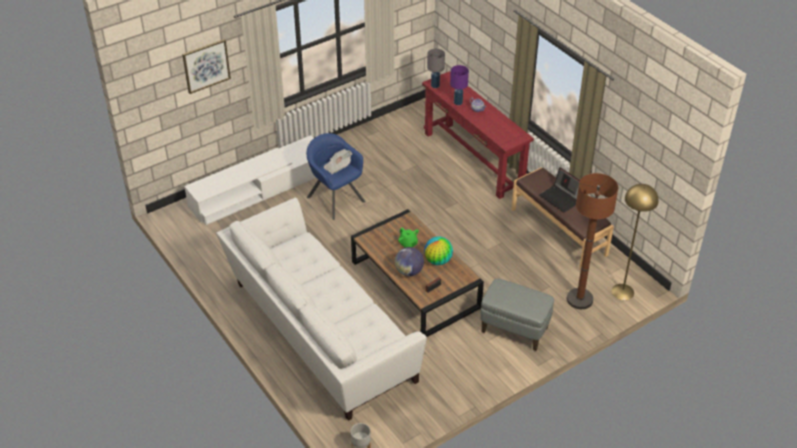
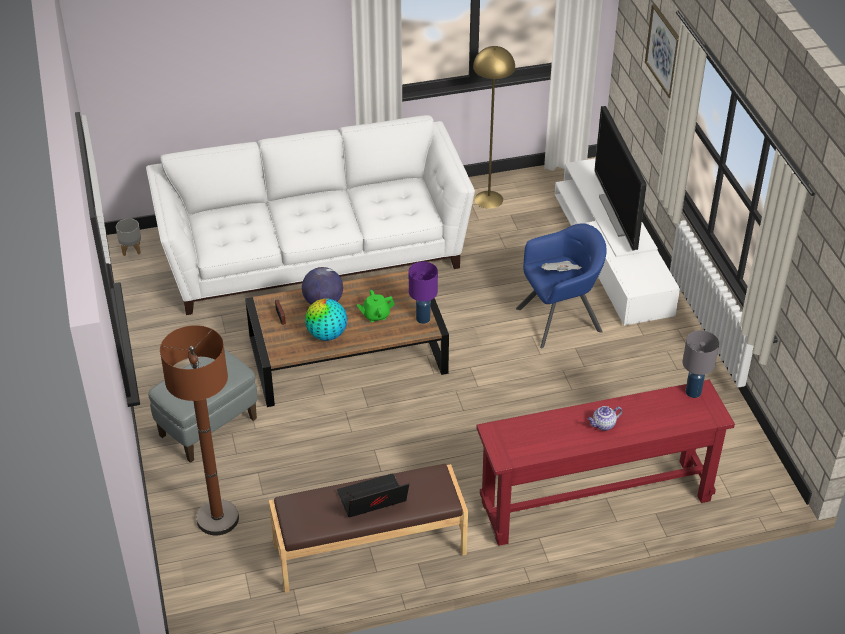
camera: 110 degrees right, 0 degrees up
purple table lamp [450,65,469,105] -> purple table lamp moved to [409,262,438,324]
yellow floor lamp [611,184,659,300] -> yellow floor lamp moved to [473,46,515,209]
none -> television [595,106,647,251]

